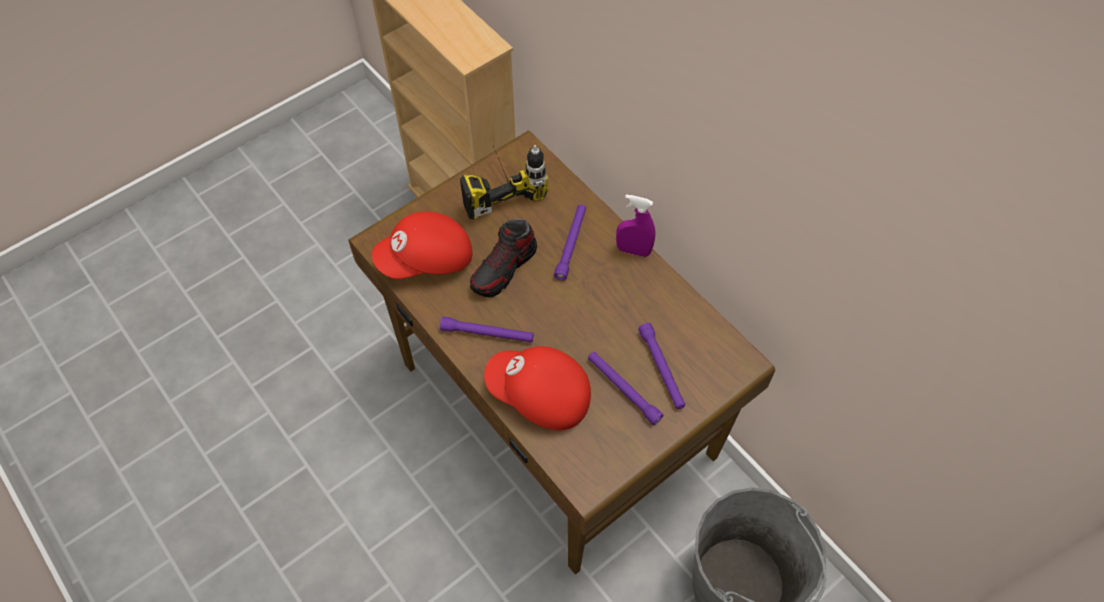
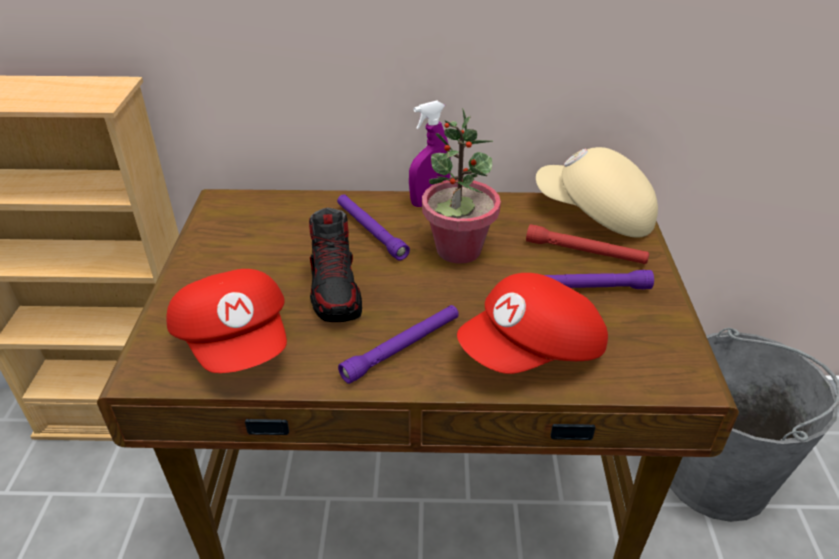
camera: 50 degrees left, 20 degrees down
red cap [372,212,473,279] -> red cap turned 45 degrees counterclockwise [166,269,287,373]
power drill [460,145,548,219] -> none
purple flashlight [638,323,685,409] -> red flashlight [526,224,649,264]
none -> potted plant [422,108,501,264]
none -> beige cap [536,147,658,238]

